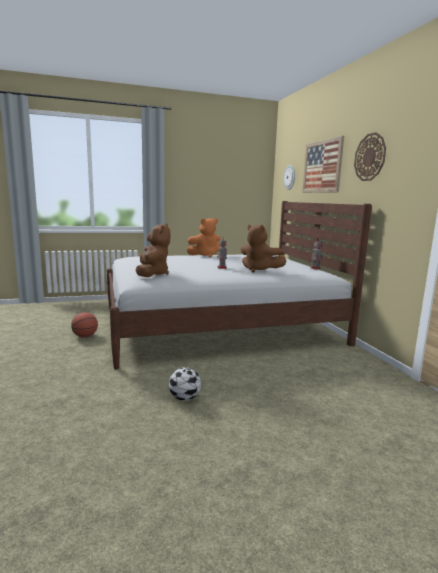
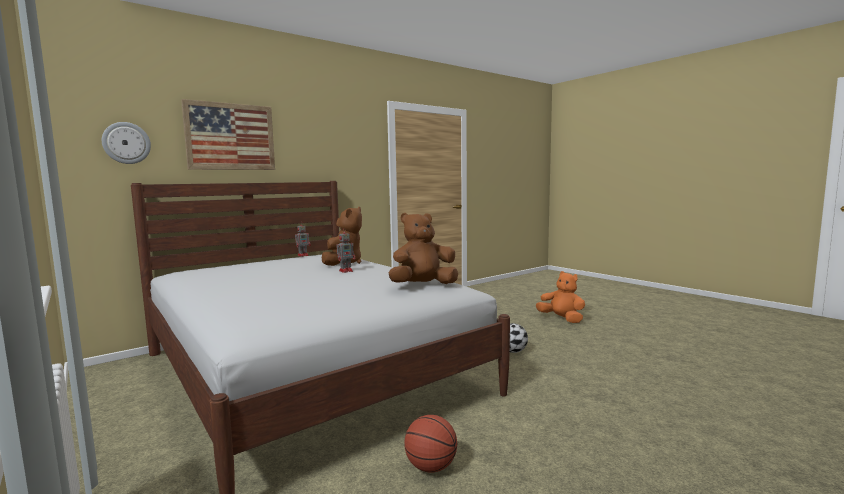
camera: 110 degrees left, 5 degrees down
orange plush toy [187,218,221,257] -> orange plush toy moved to [536,271,585,323]
wall clock [354,132,386,181] -> none

